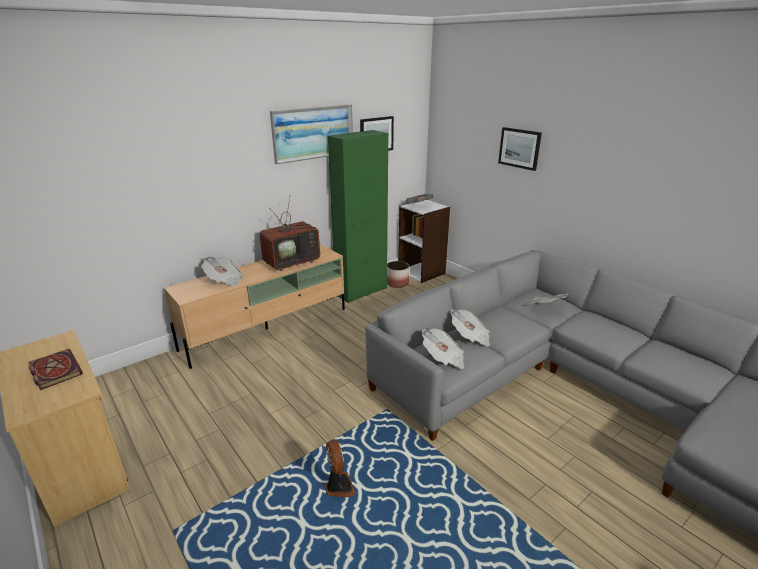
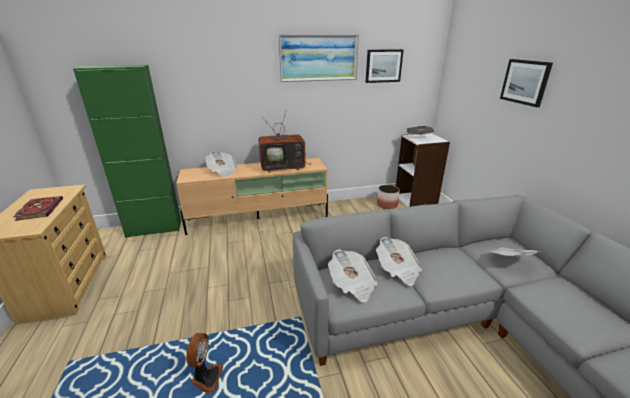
camera: 25 degrees right, 0 degrees up
green cabinet [328,130,388,303] -> green cabinet moved to [73,65,181,238]

